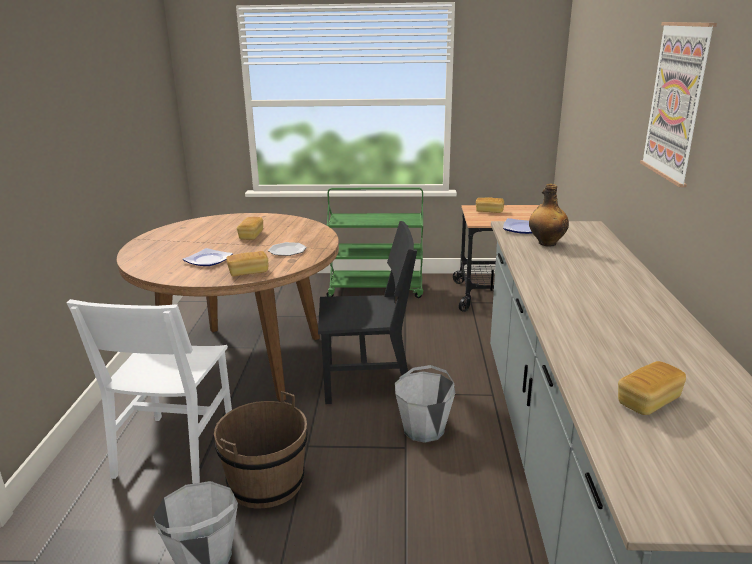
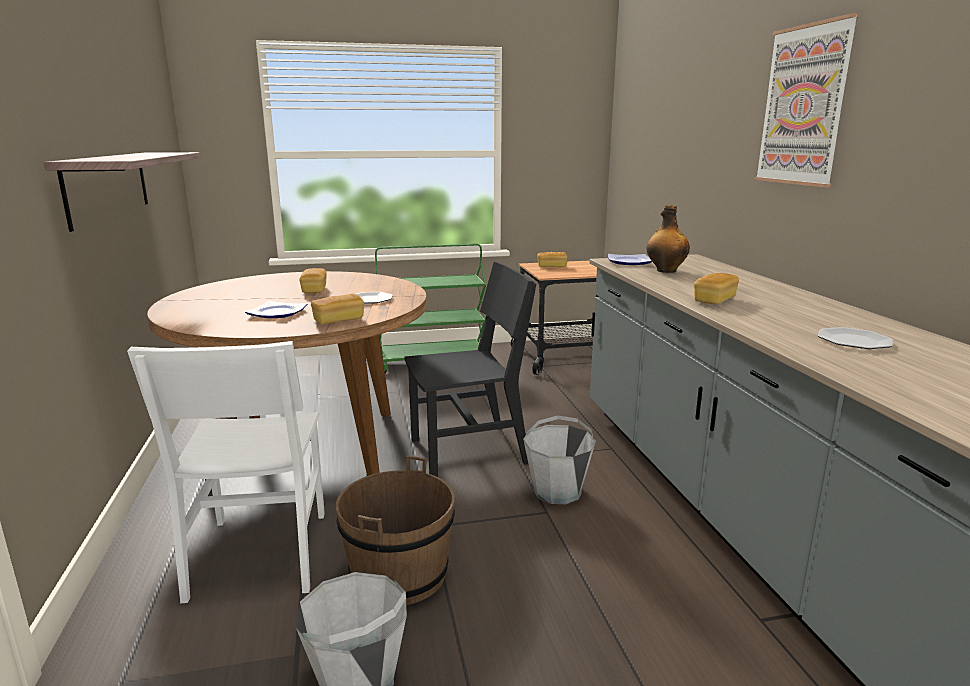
camera: 15 degrees left, 5 degrees down
bread [618,361,686,415] -> bread moved to [694,273,739,304]
none -> shelf [44,152,200,232]
none -> plate [818,327,893,349]

